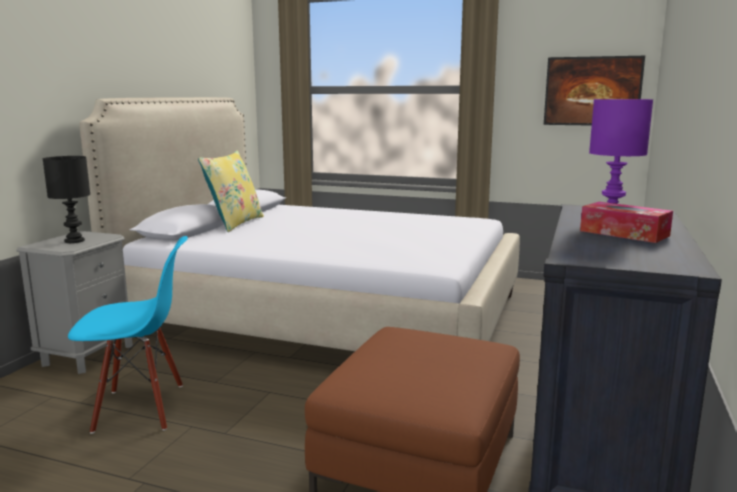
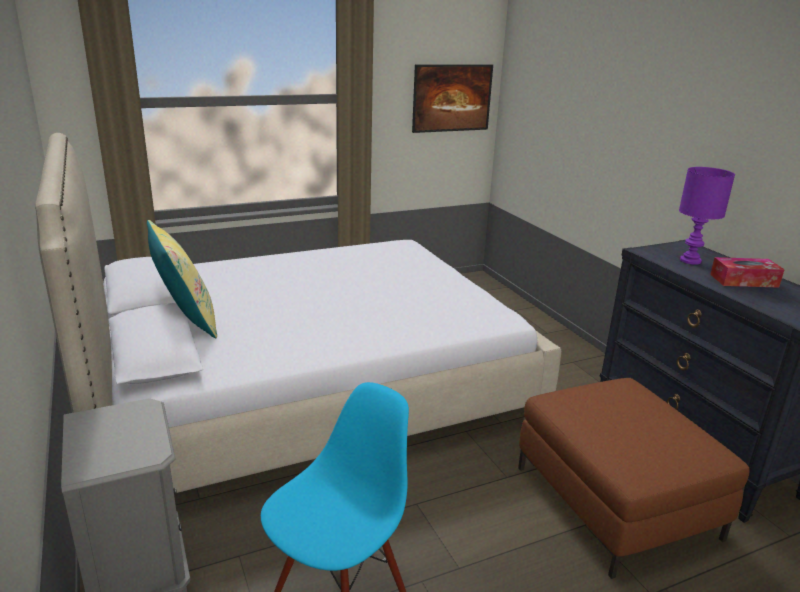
camera: 45 degrees left, 10 degrees up
black table lamp [43,156,90,243] -> none

